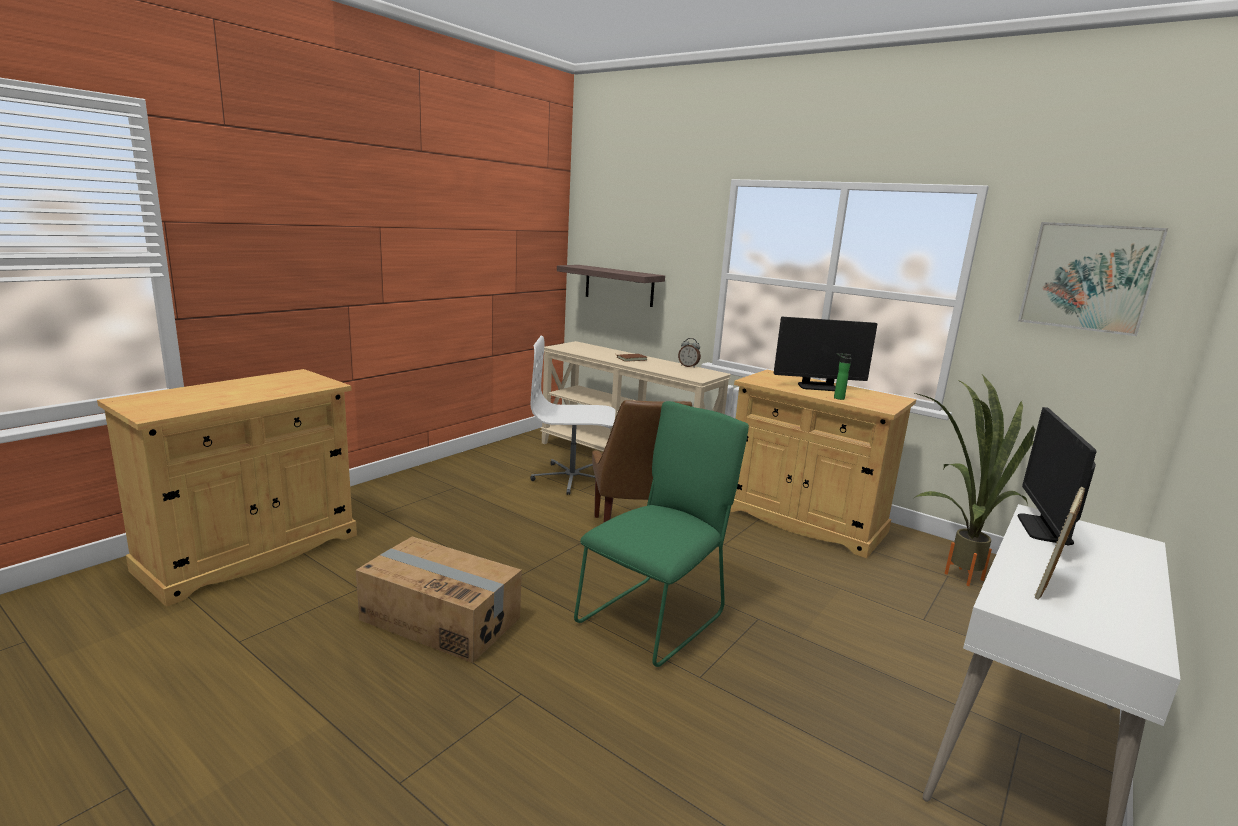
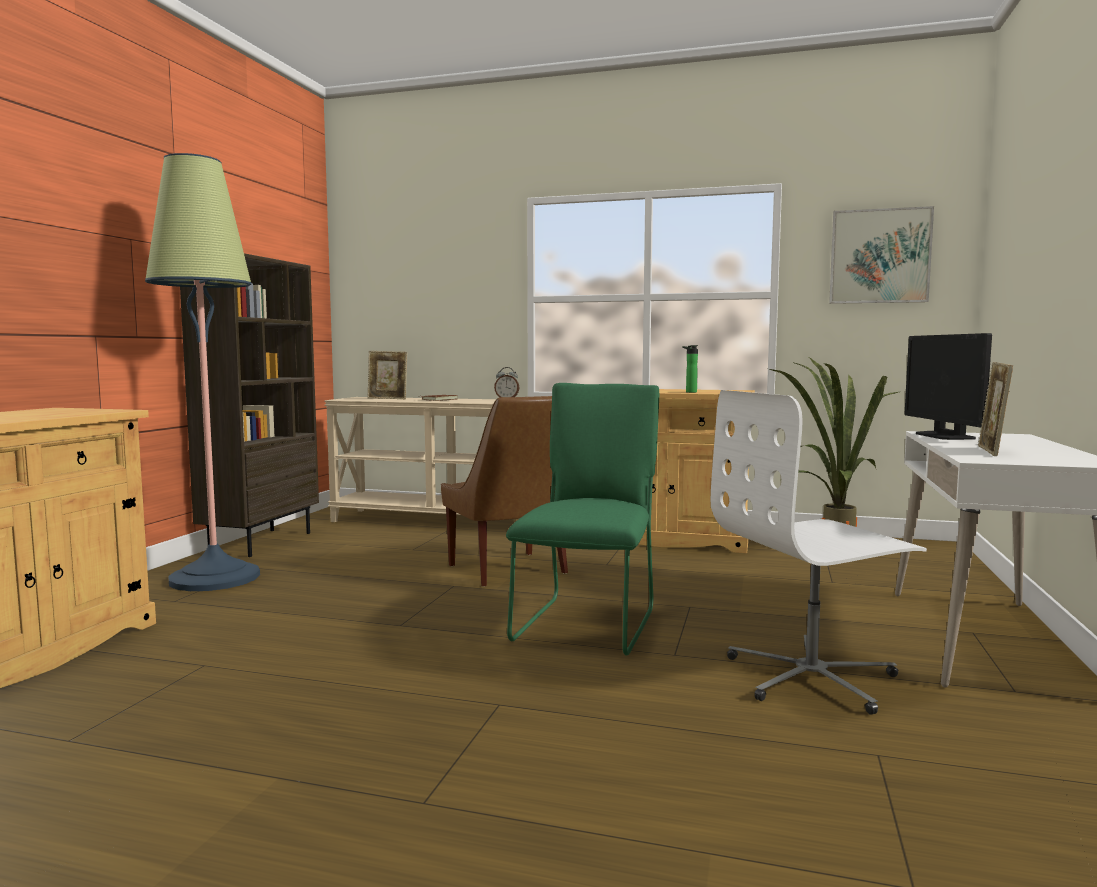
camera: 20 degrees left, 10 degrees down
cardboard box [356,537,522,663] -> none
white office chair [530,336,616,495] -> white office chair moved to [711,390,927,715]
shelf [557,265,665,307] -> none
monitor [774,317,877,391] -> none
none -> floor lamp [145,153,260,591]
none -> brown bookcase [180,253,319,557]
none -> picture frame [368,351,407,399]

